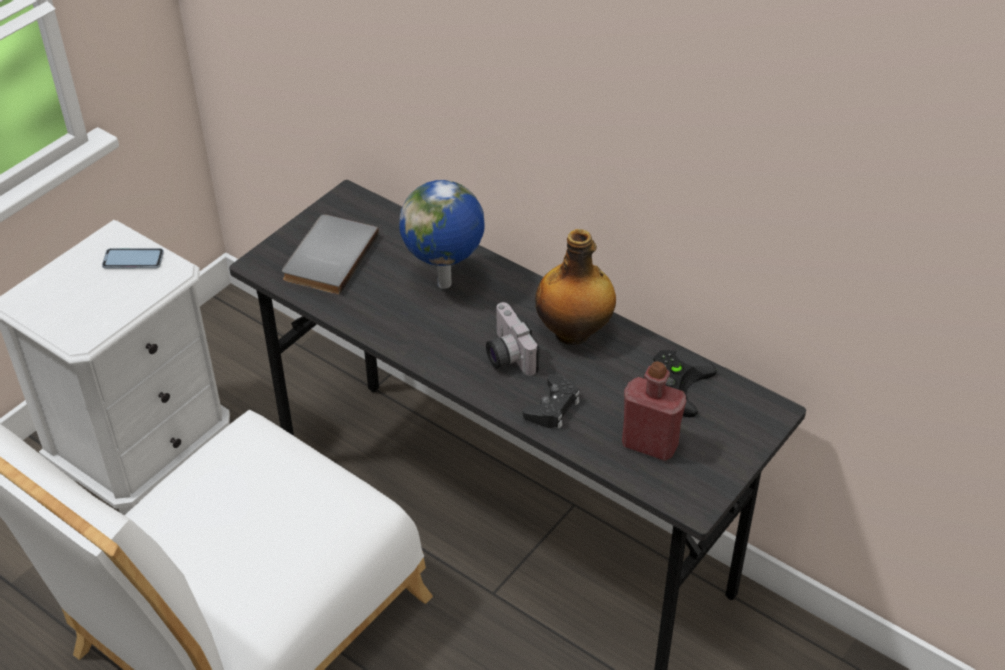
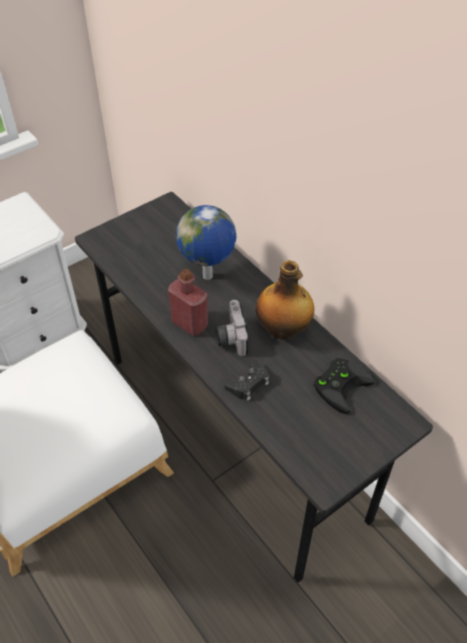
camera: 15 degrees right, 5 degrees up
phone [102,248,164,269] -> none
grey book [282,214,379,295] -> none
red bottle [622,361,686,461] -> red bottle moved to [168,269,208,336]

